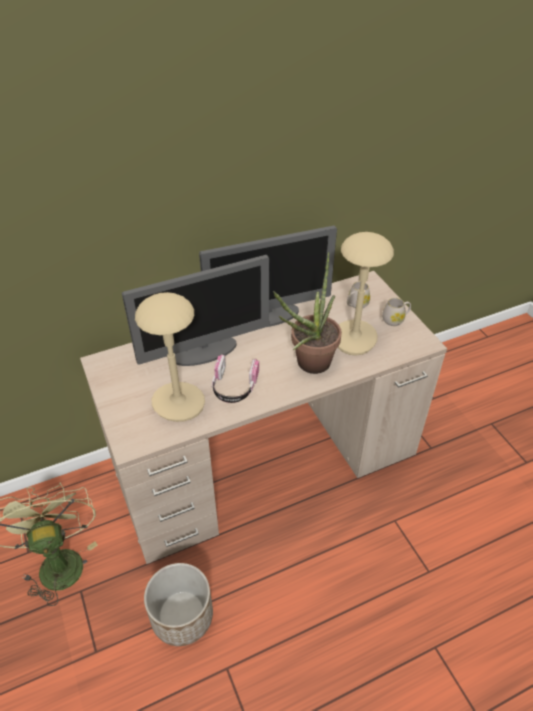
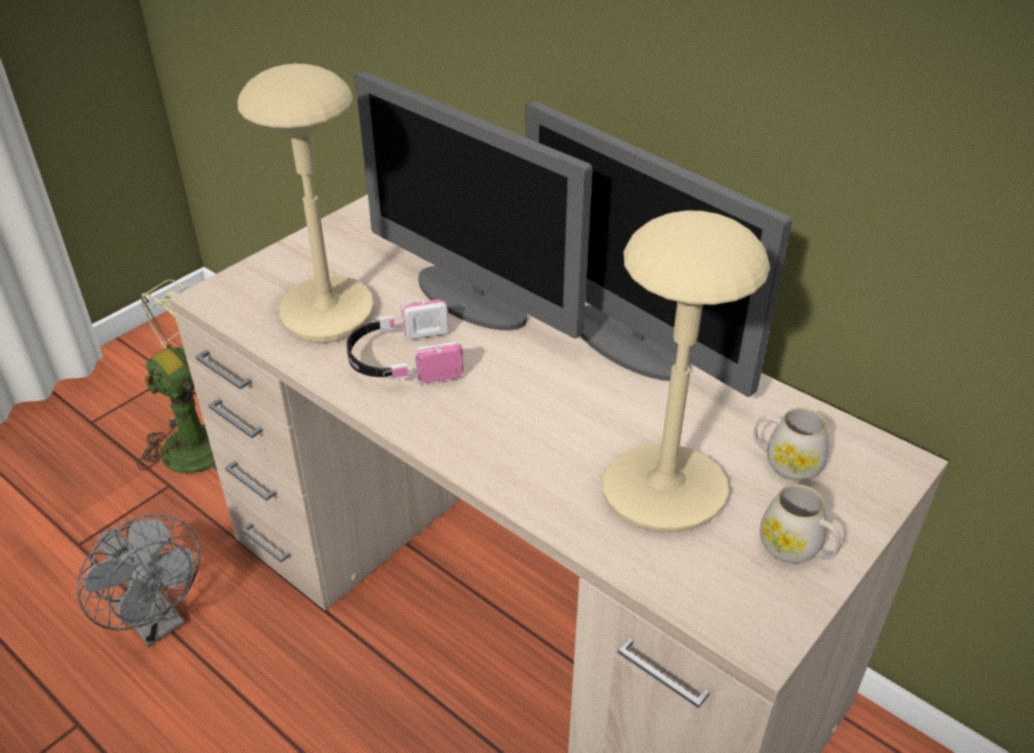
camera: 65 degrees right, 5 degrees down
planter [144,563,213,646] -> grey fan [77,514,200,647]
potted plant [274,252,342,374] -> none

